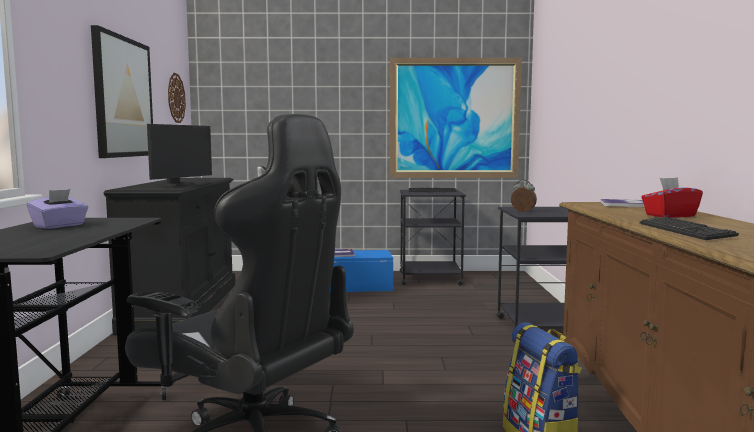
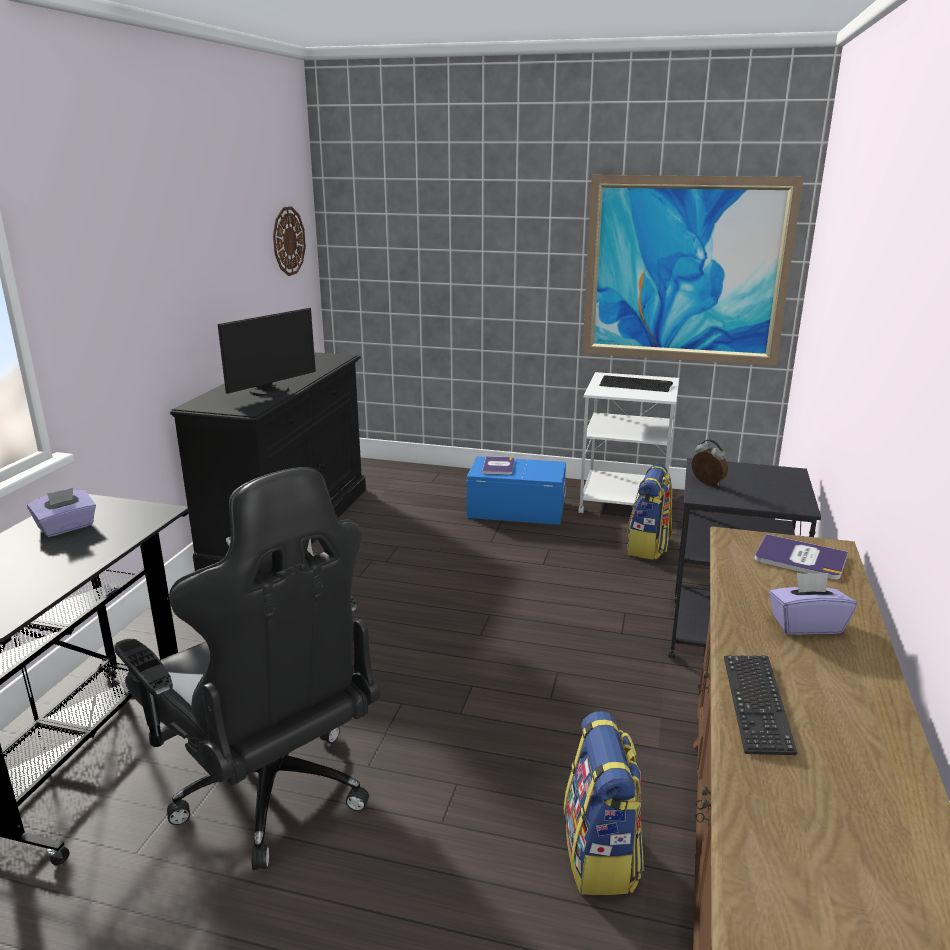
camera: 15 degrees right, 15 degrees up
picture [91,25,153,158] -> none
black cart [400,190,466,286] -> white cart [579,372,679,513]
red tissue box [641,177,703,218] -> purple tissue box [769,573,857,635]
none -> backpack [626,464,673,560]

